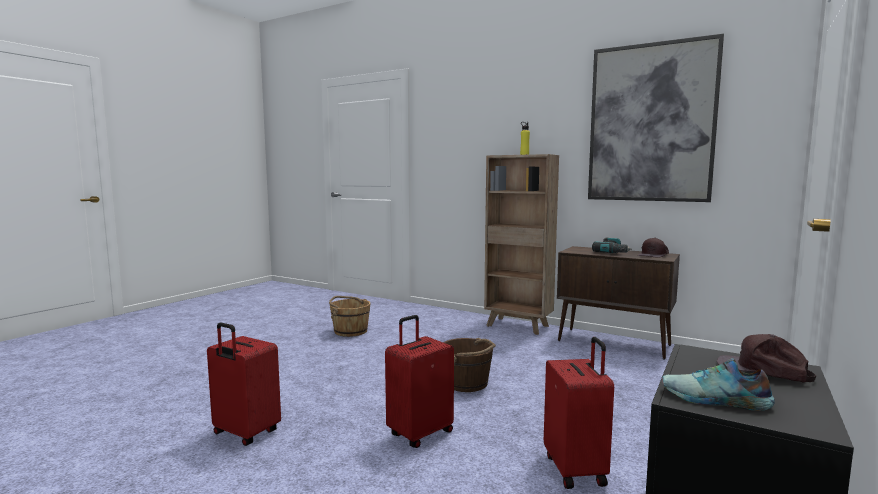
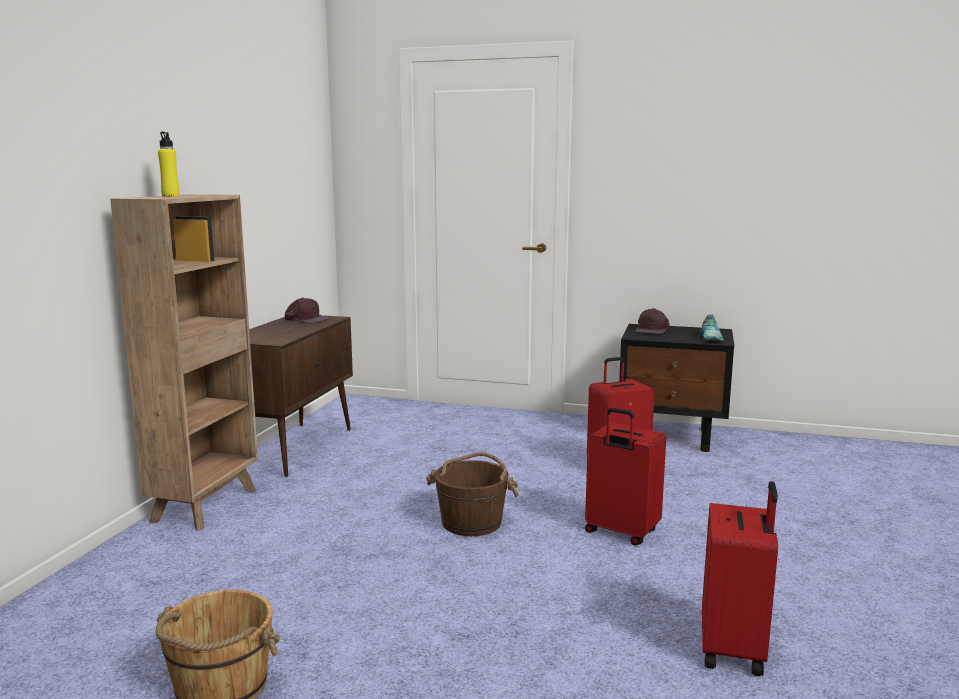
camera: 105 degrees left, 5 degrees up
picture [588,34,724,202] -> none
power drill [592,237,632,253] -> none

